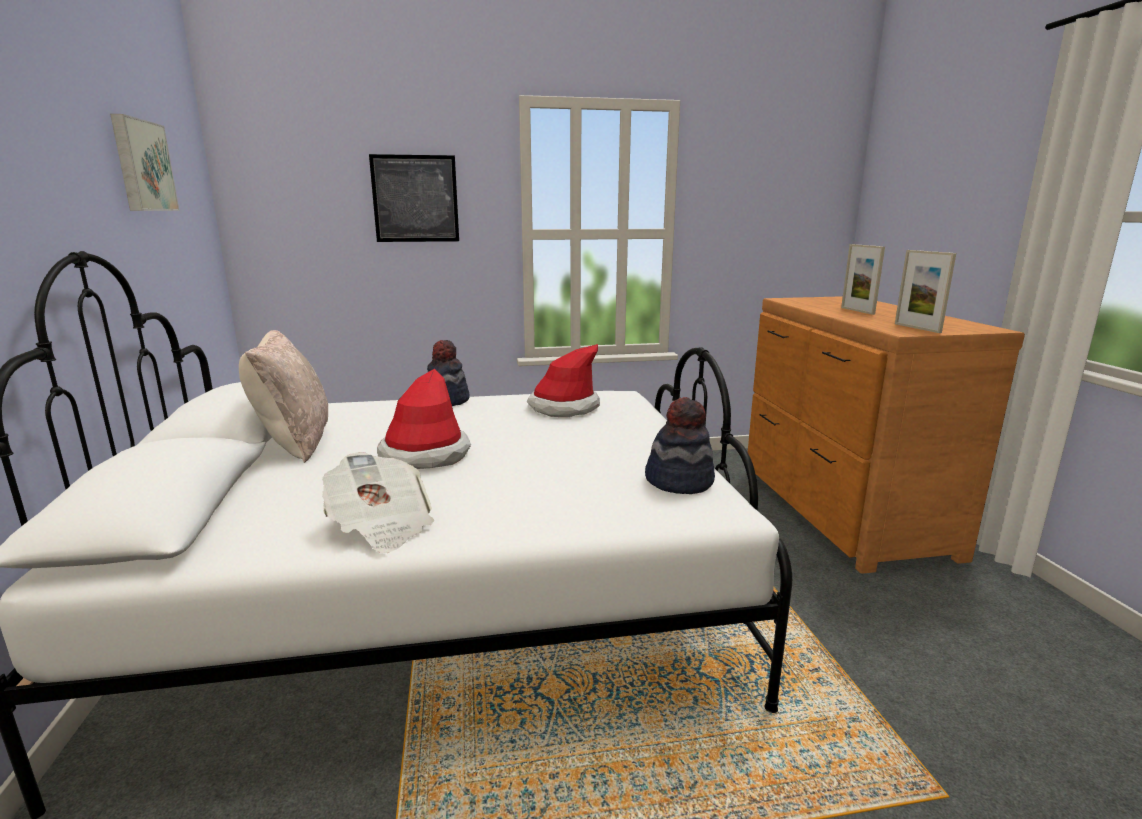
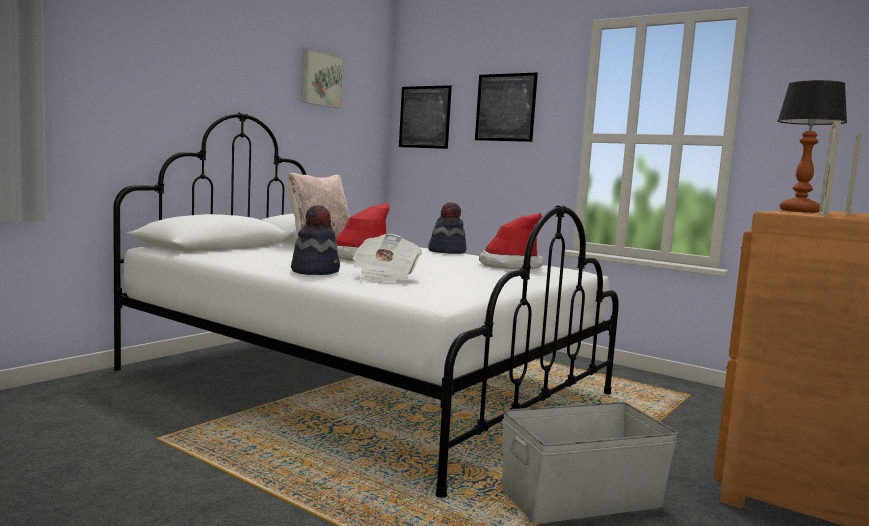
camera: 45 degrees right, 10 degrees down
newspaper [322,452,434,553] -> newspaper moved to [352,234,422,283]
hat [645,397,715,494] -> hat moved to [291,205,340,275]
none -> picture [399,85,452,149]
none -> grey storage box [502,402,678,524]
none -> table lamp [777,80,847,213]

